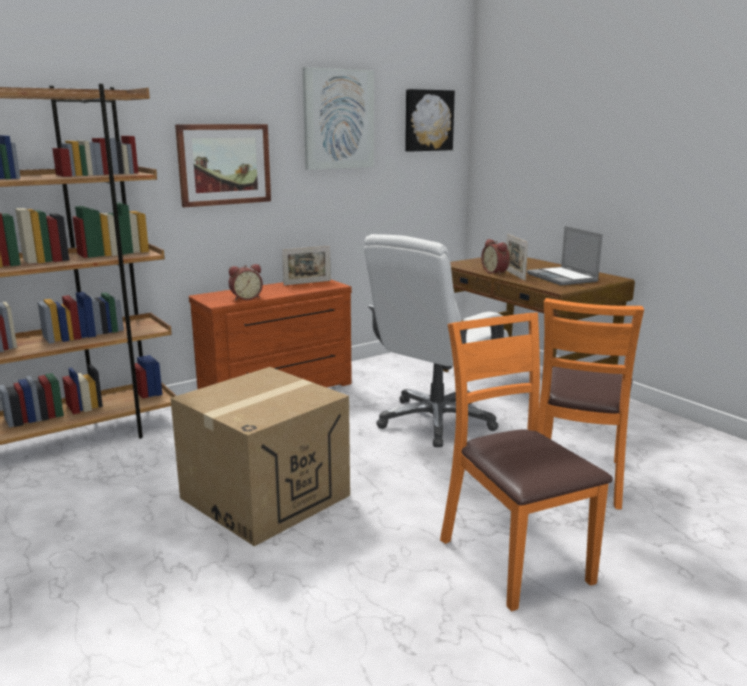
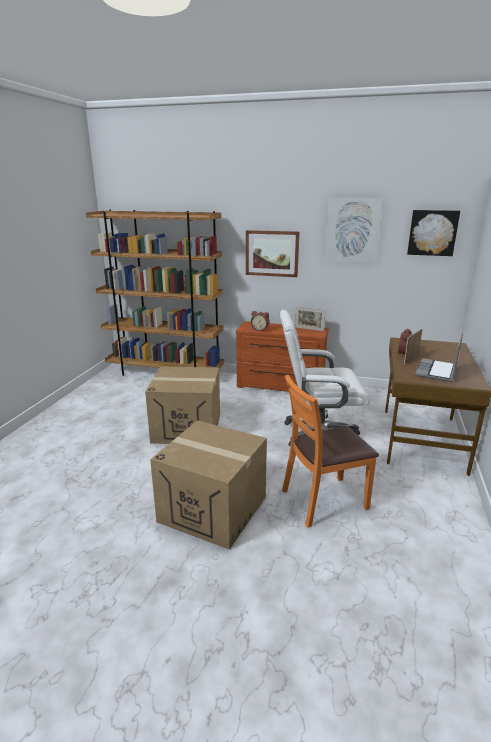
camera: 50 degrees right, 5 degrees up
orange chair [440,313,613,611] -> cardboard box [150,421,267,550]

